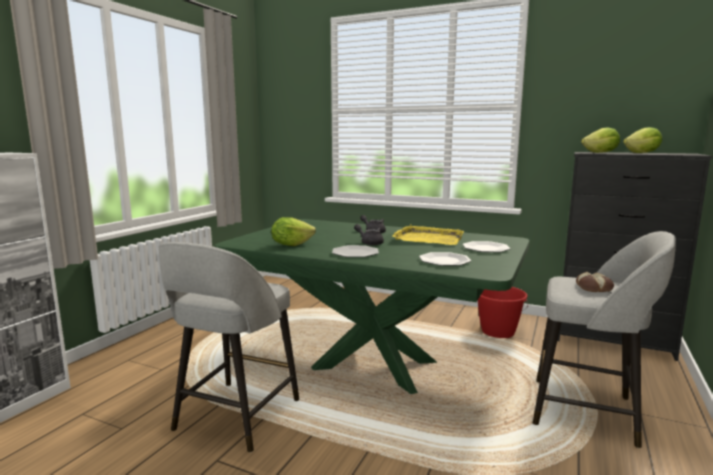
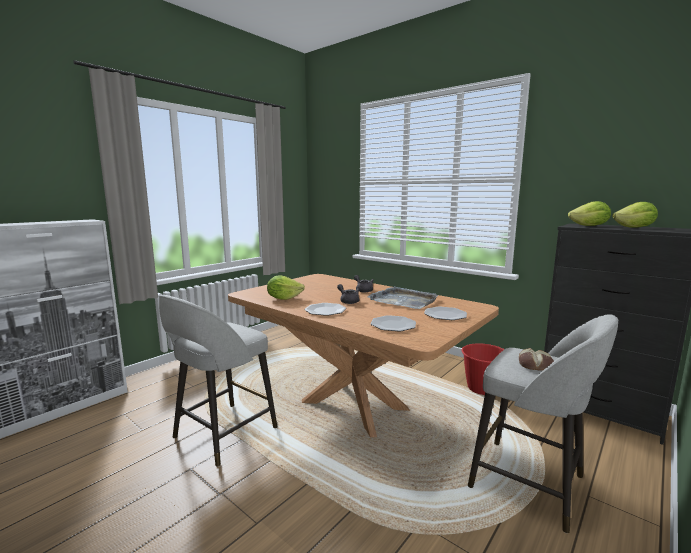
camera: 15 degrees right, 0 degrees up
green dining table [215,219,529,394] -> brown dining table [228,274,499,437]
yellow tray [393,225,464,245] -> grey tray [368,286,438,309]

